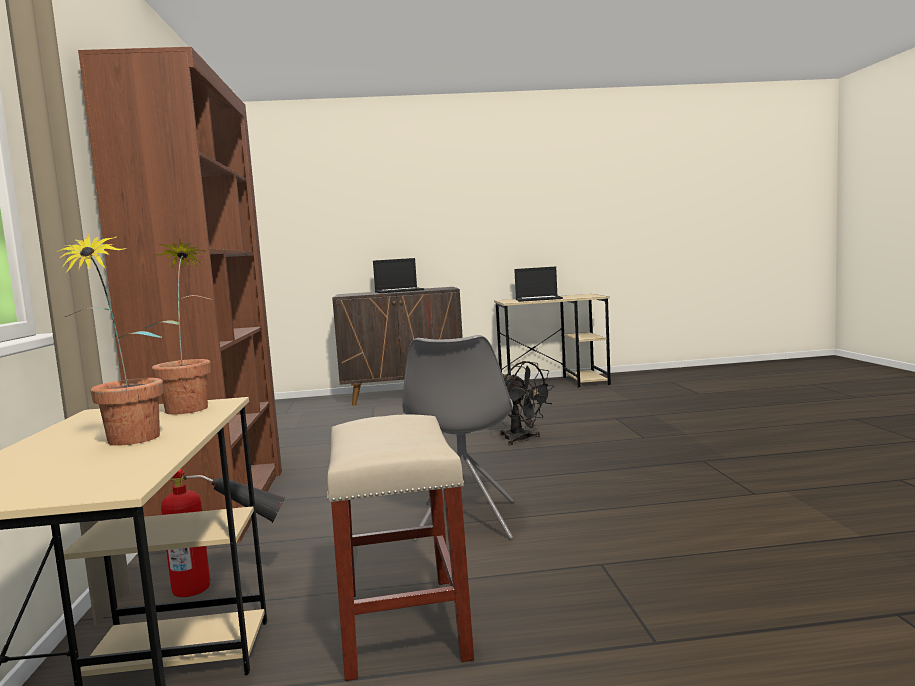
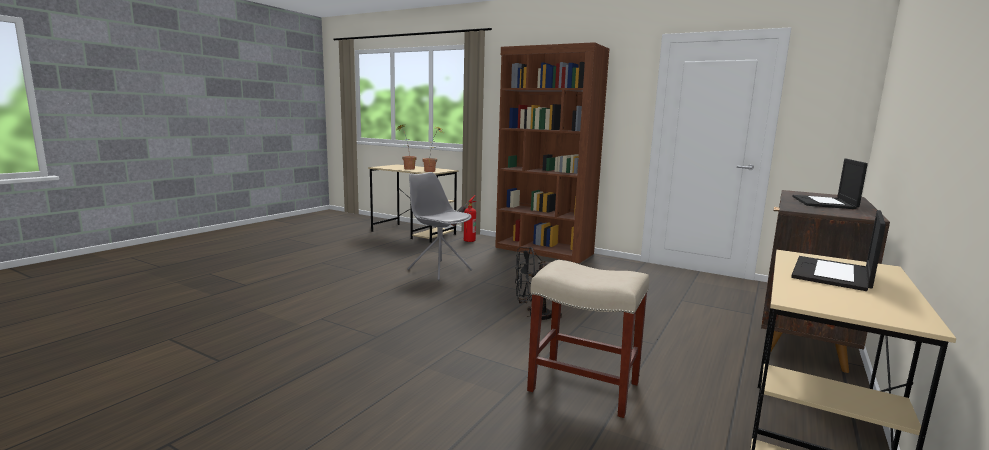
camera: 125 degrees right, 5 degrees up
beige stool [327,414,474,681] -> beige stool moved to [527,260,649,418]

